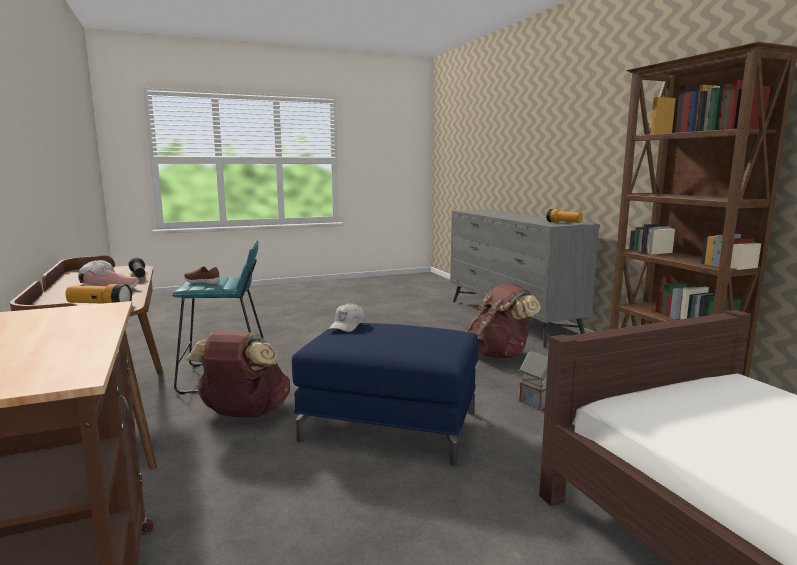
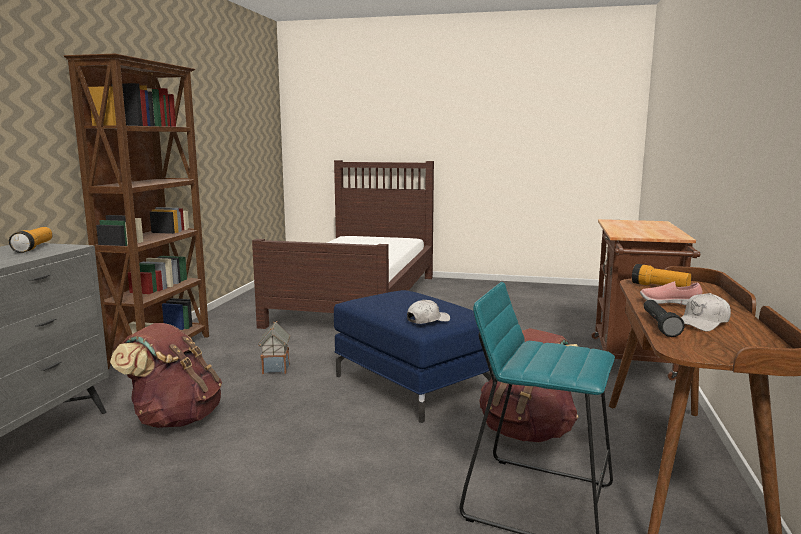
camera: 145 degrees left, 0 degrees up
brown shoe [184,267,220,284] -> none

